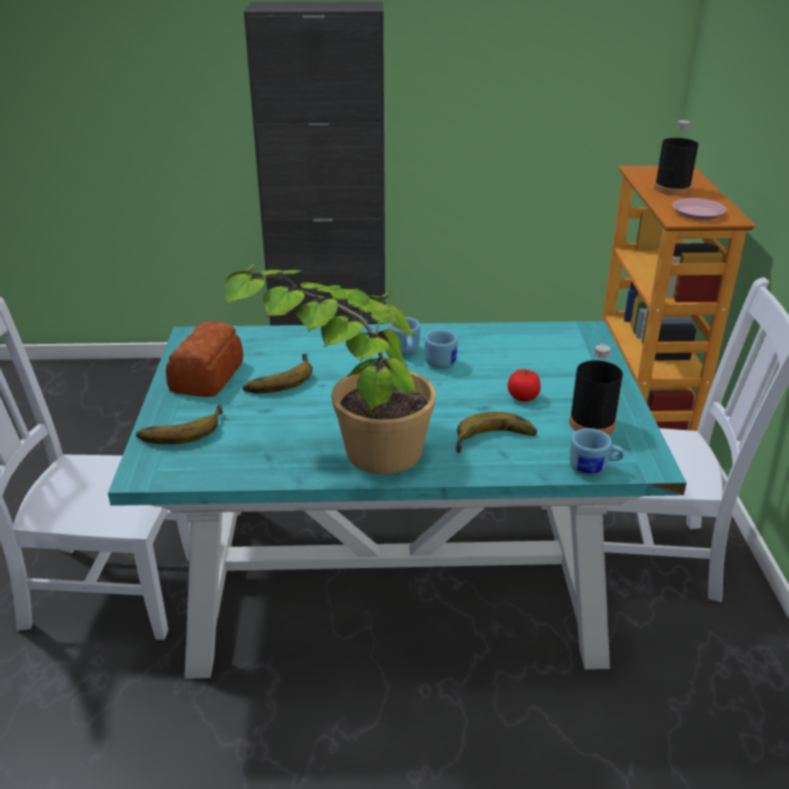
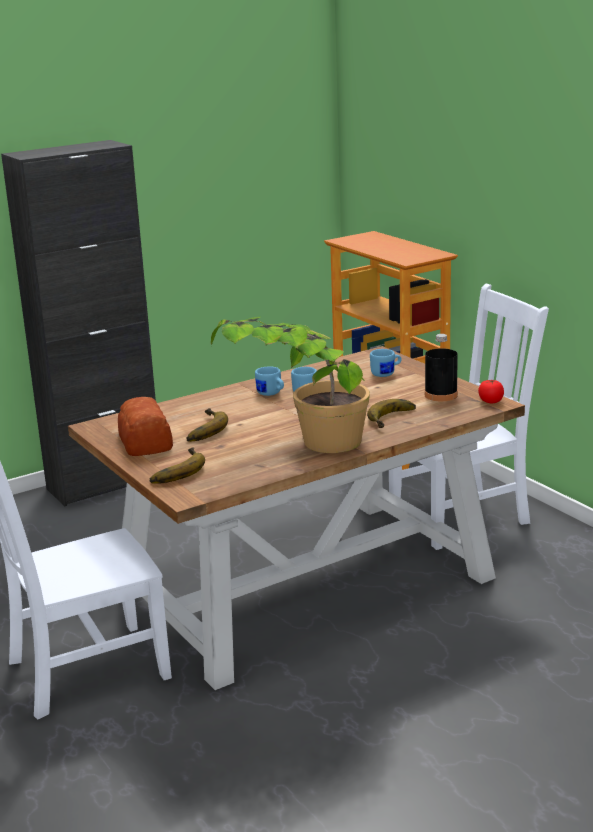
camera: 30 degrees left, 10 degrees down
turquoise dining table [108,321,687,679] -> brown dining table [68,346,525,690]
tomato [508,369,541,401] -> tomato moved to [478,380,504,403]
blue mug [570,428,624,476] -> blue mug moved to [370,349,402,377]
black bottle [654,120,698,196] -> none
pink plate [672,198,727,220] -> none

